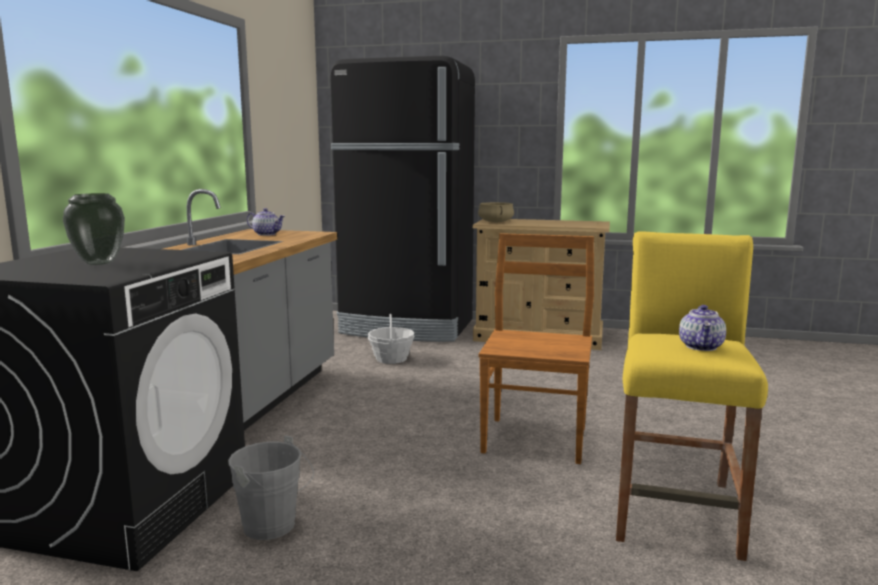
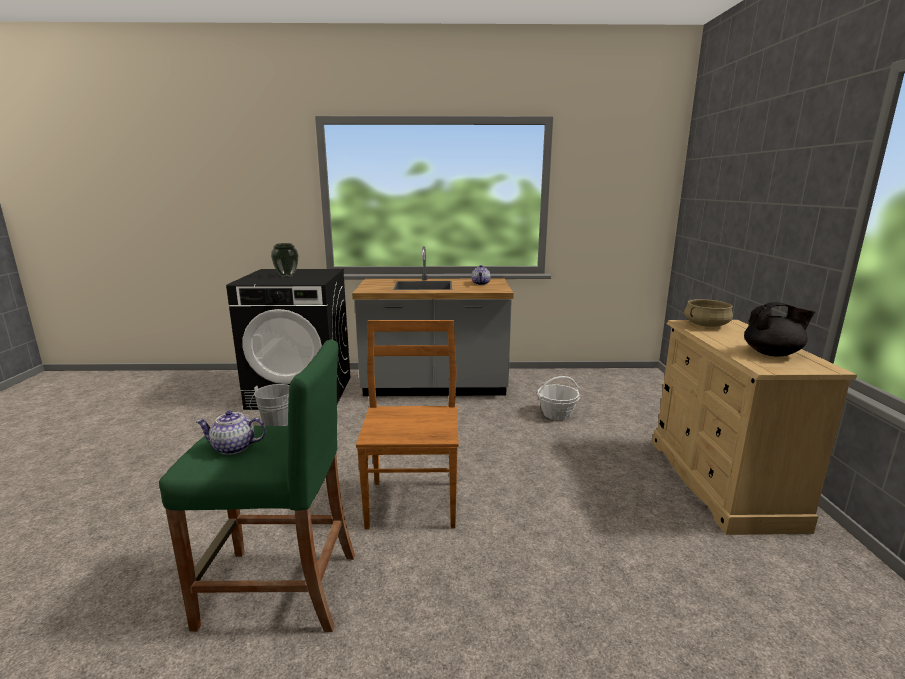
camera: 75 degrees right, 5 degrees up
black fridge [330,56,475,342] -> none
brown chair [478,233,594,464] -> brown chair turned 90 degrees counterclockwise [356,320,459,529]
yellow stool [616,231,768,561] -> green stool [159,339,355,632]
none -> black teapot [744,302,815,356]

